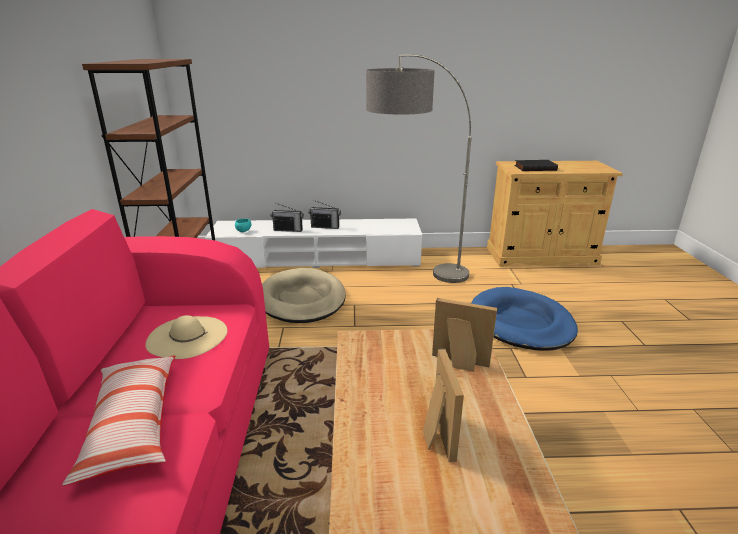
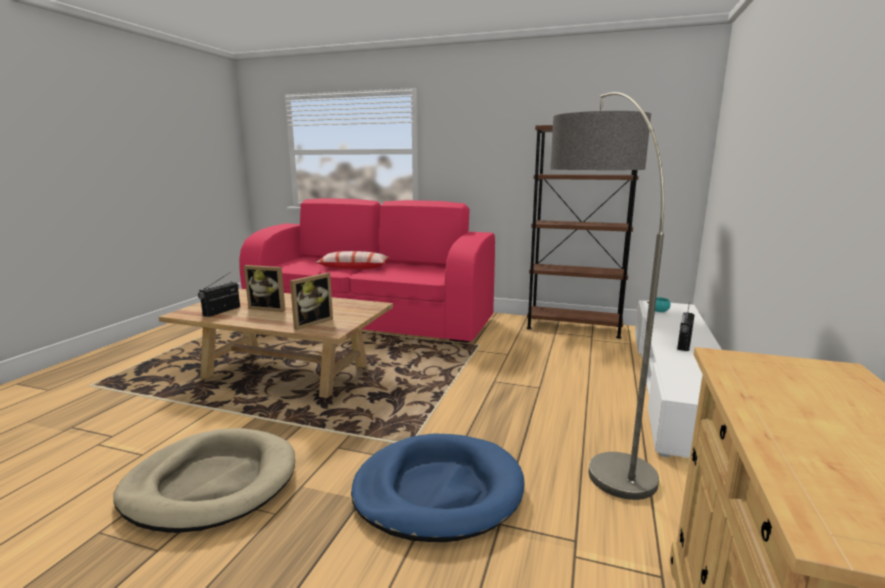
camera: 110 degrees right, 10 degrees down
beige hat [145,315,228,359] -> none
beige dog bed [262,268,346,323] -> beige dog bed moved to [113,428,295,533]
radio [270,203,304,232] -> radio moved to [198,272,240,317]
black book [515,160,558,171] -> none

